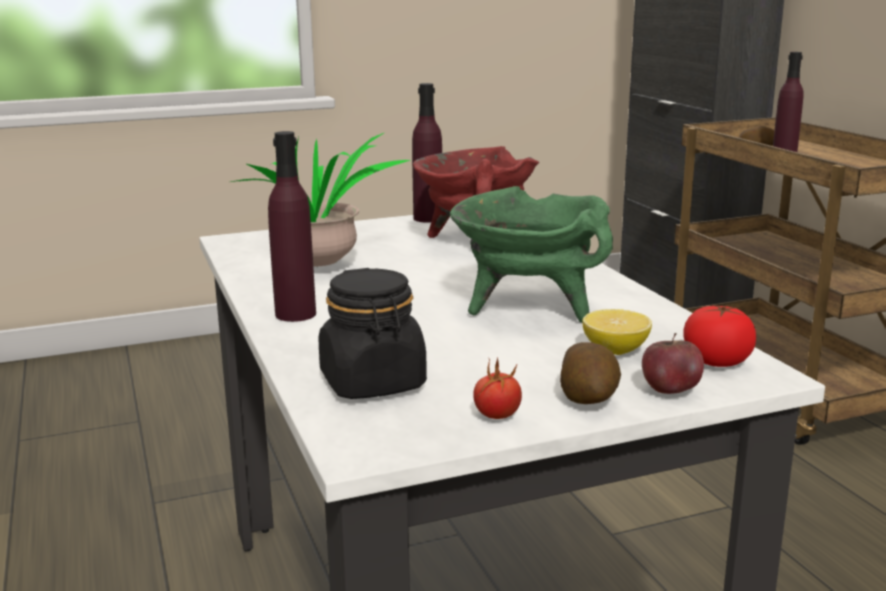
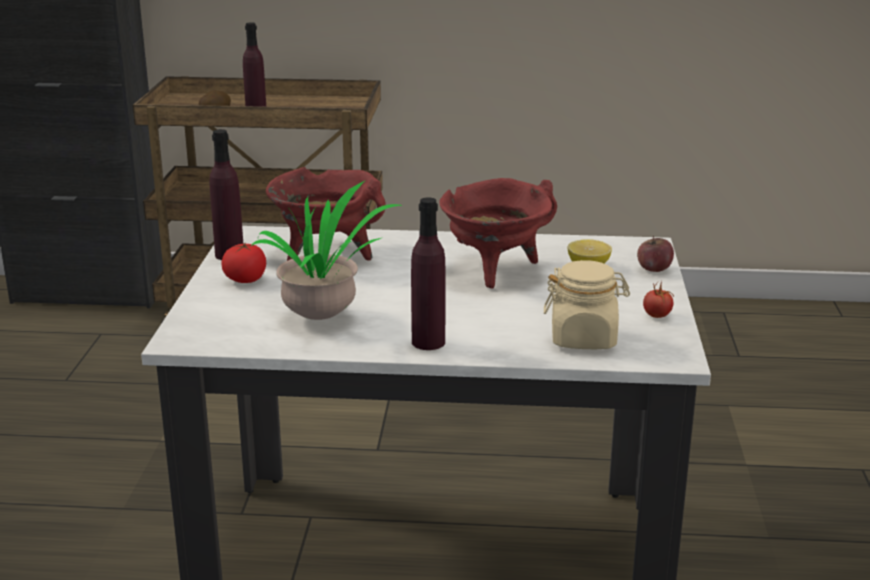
camera: 65 degrees left, 5 degrees up
black jar [319,268,427,399] -> beige jar [544,260,630,349]
green cooking pot [450,186,613,323] -> red cooking pot [439,178,557,288]
potato [560,342,621,404] -> none
tomato [684,305,756,367] -> tomato moved to [221,243,266,283]

